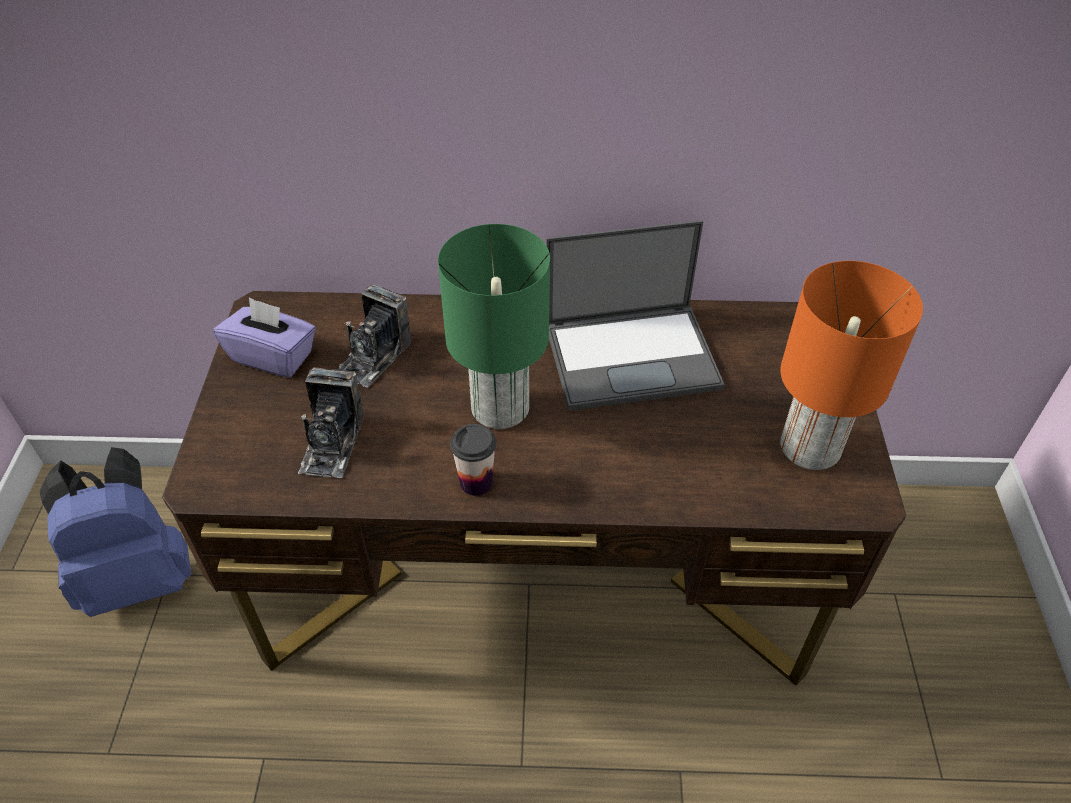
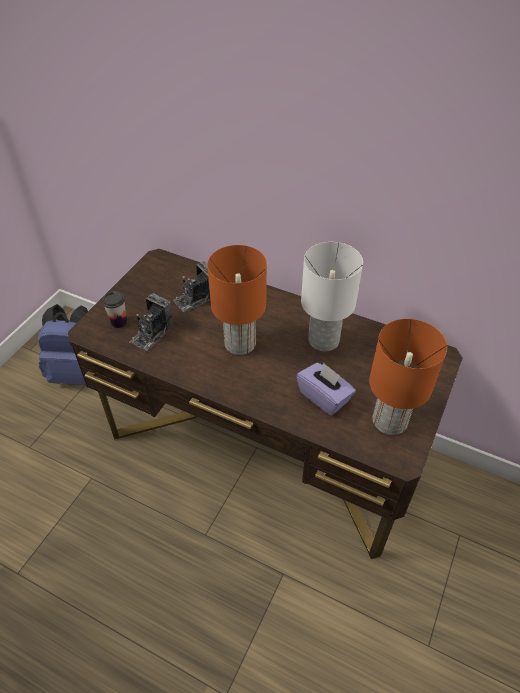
camera: 25 degrees right, 0 degrees up
purple tissue box [214,297,316,378] -> purple tissue box moved to [296,362,356,416]
green table lamp [438,224,550,429] -> orange table lamp [207,245,267,355]
cup [450,424,496,496] -> cup moved to [102,291,127,328]
laptop [546,220,725,411] -> white table lamp [301,242,363,351]

